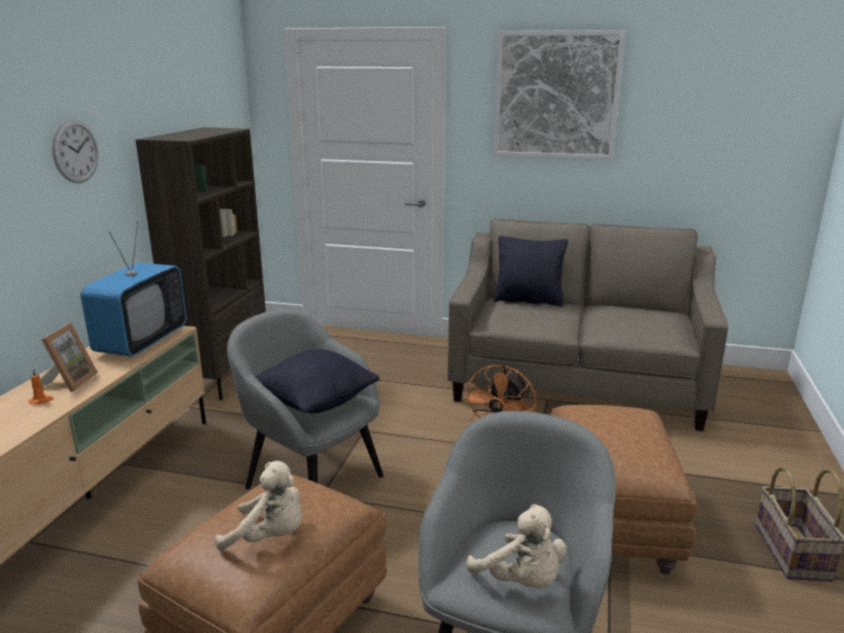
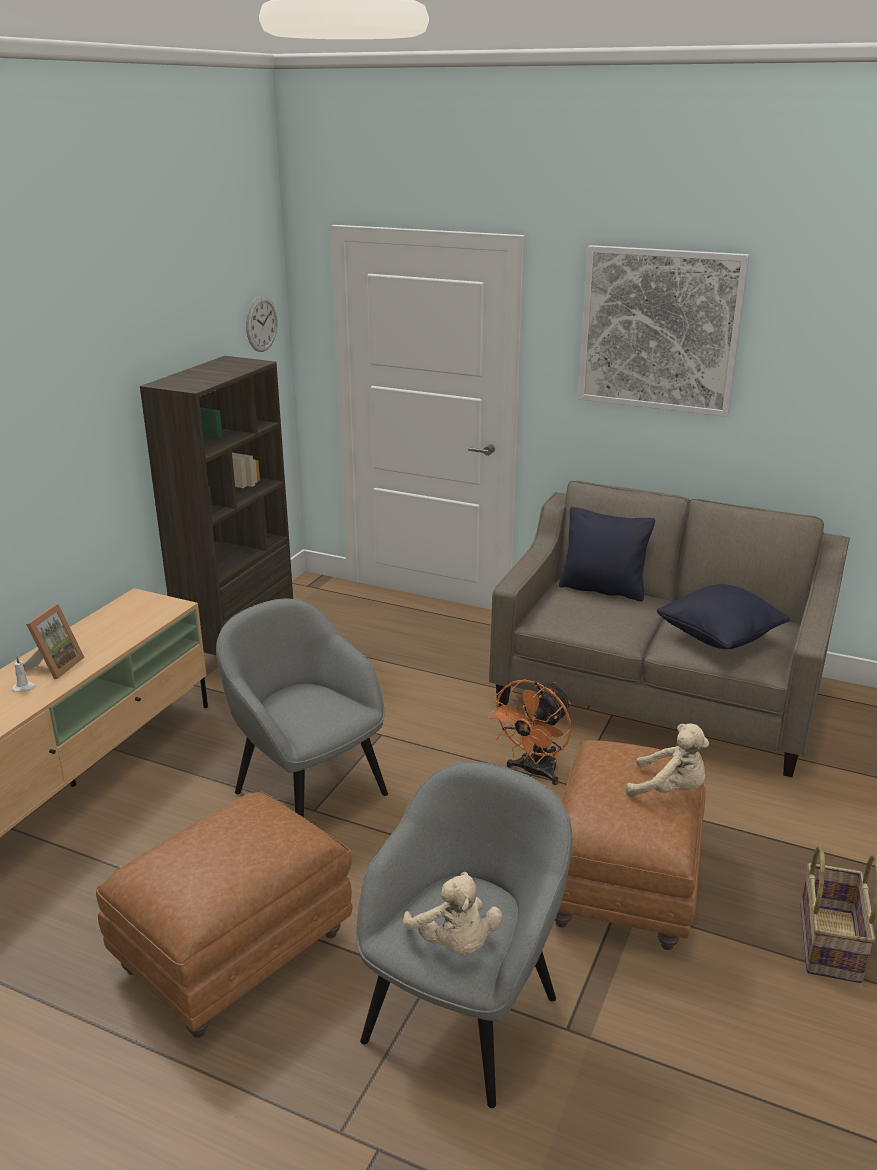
camera: 10 degrees right, 5 degrees up
orange candle [29,369,54,404] -> white candle [12,656,37,692]
wall clock [52,119,98,183] -> wall clock moved to [246,296,277,352]
television [81,222,187,357] -> none
beige plush toy [215,461,302,551] -> beige plush toy moved to [626,723,709,797]
black pillow [255,349,380,413] -> black pillow moved to [657,584,790,649]

